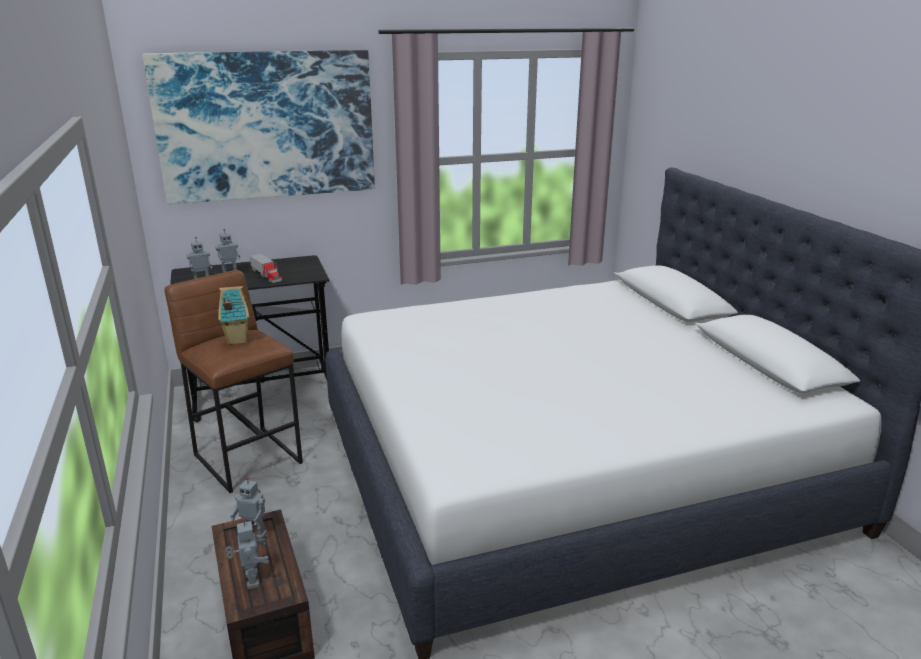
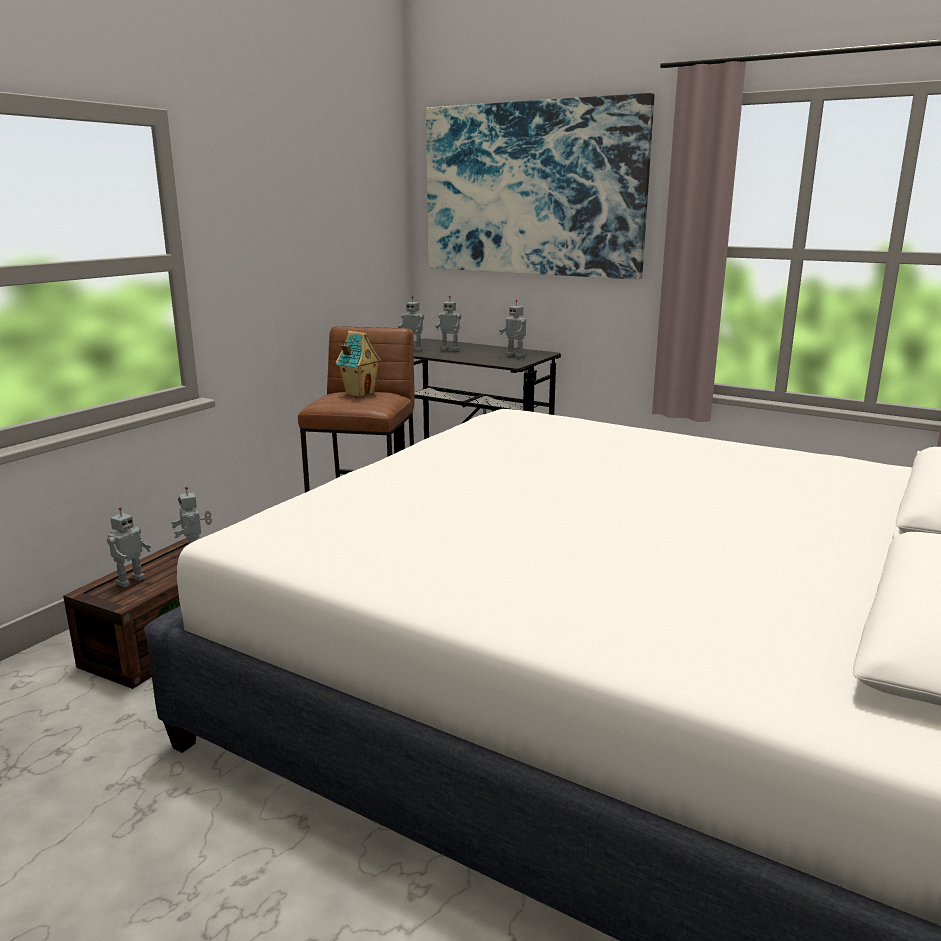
camera: 50 degrees right, 5 degrees down
toy truck [250,254,282,283] -> none
none -> toy robot [499,300,527,358]

